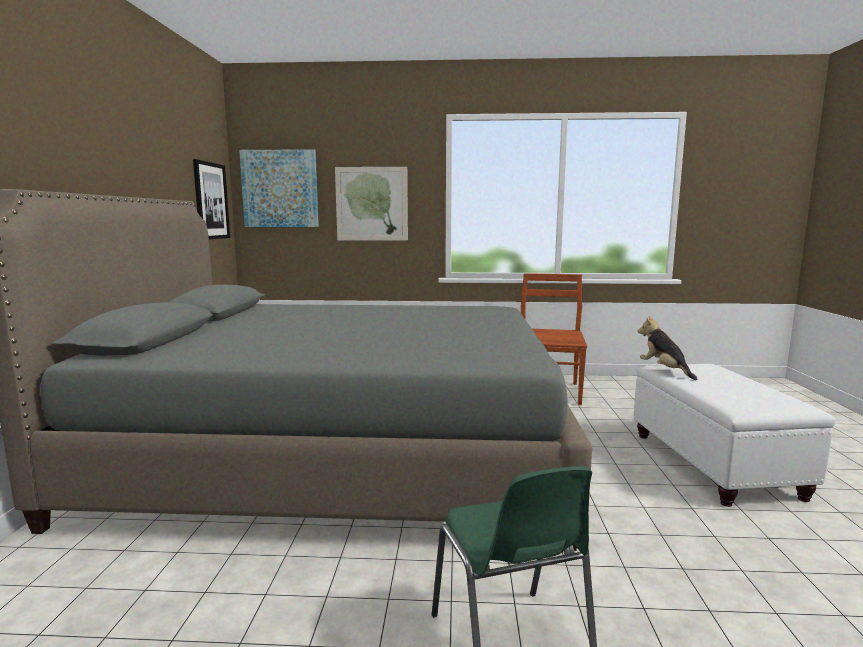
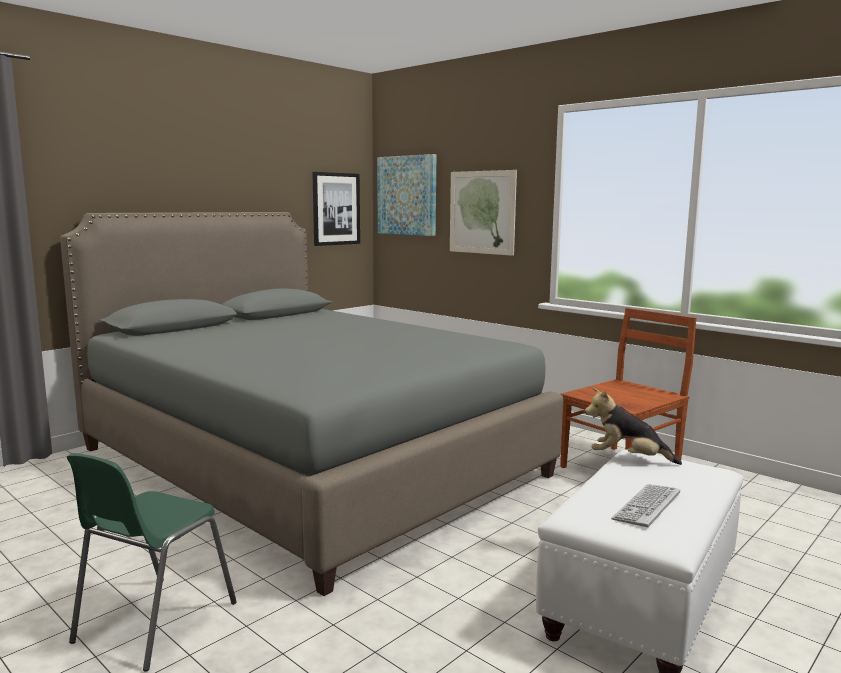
camera: 40 degrees right, 0 degrees up
plush toy [638,316,697,380] -> plush toy turned 90 degrees counterclockwise [585,388,682,465]
none -> keyboard [611,484,680,527]

